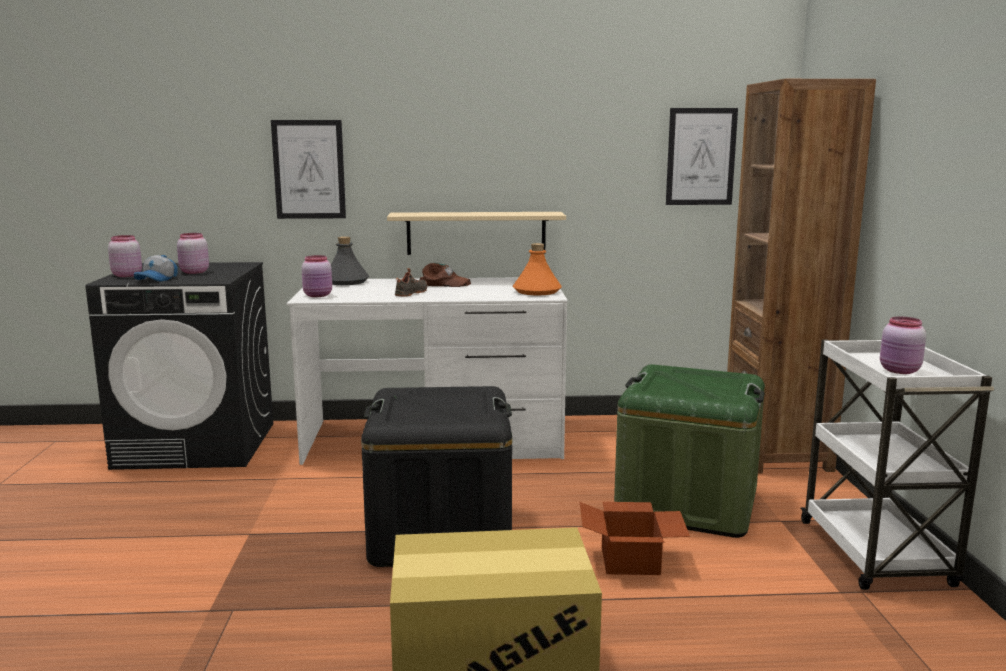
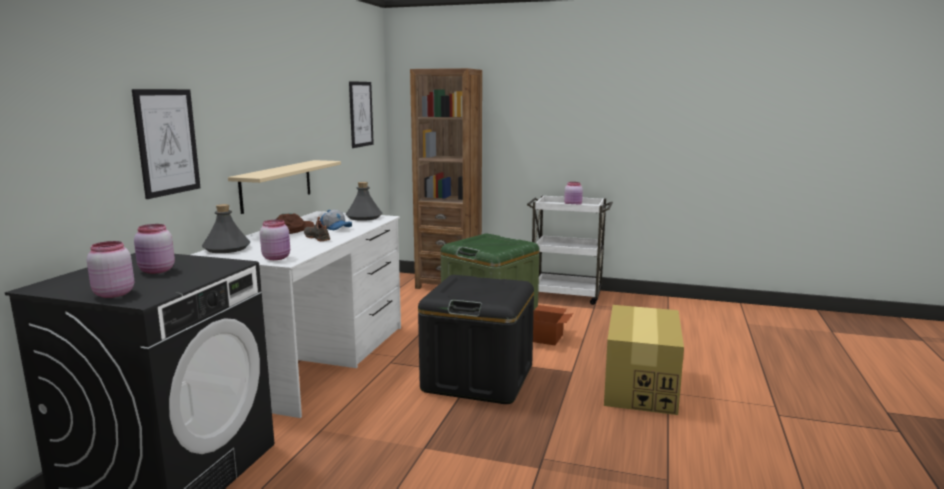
camera: 70 degrees left, 0 degrees up
cap [134,255,178,282] -> cap moved to [320,210,352,230]
orange bottle [513,243,562,295] -> grey bottle [346,182,383,221]

